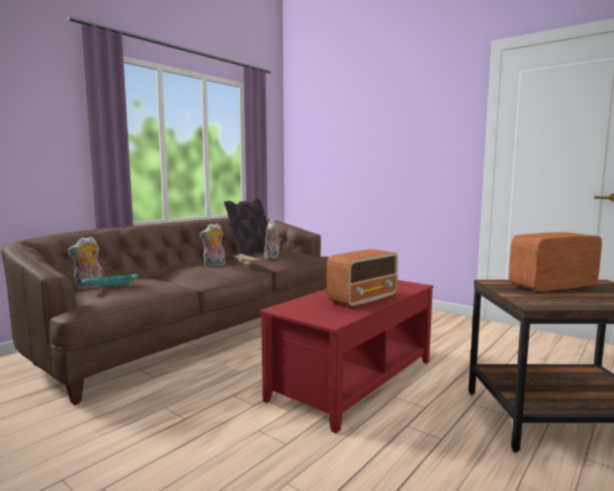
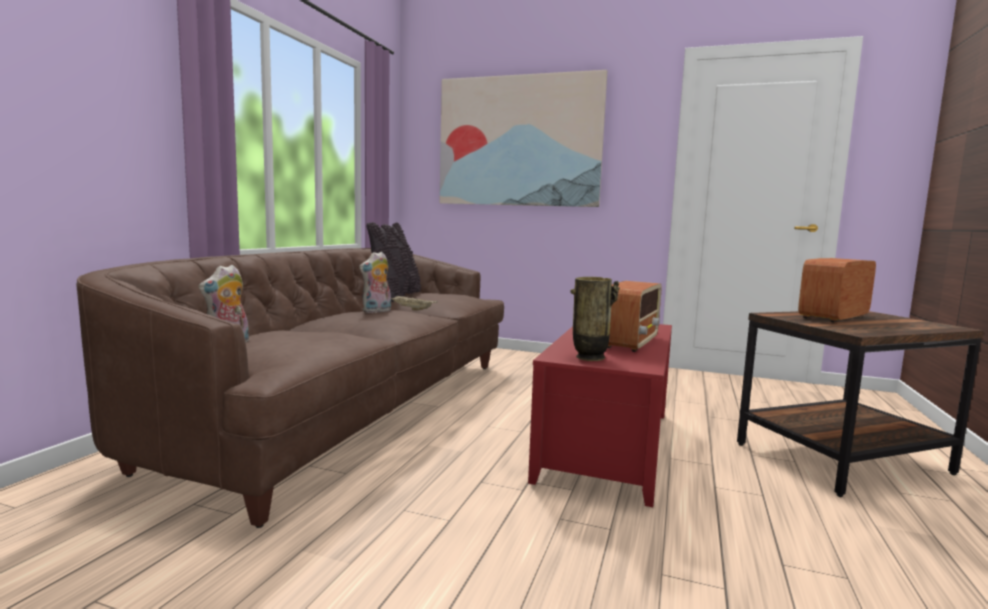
camera: 20 degrees left, 0 degrees up
turquoise tray [81,273,138,288] -> none
plush toy [264,219,282,259] -> none
none -> picture [440,70,607,207]
none -> vase [570,277,620,361]

